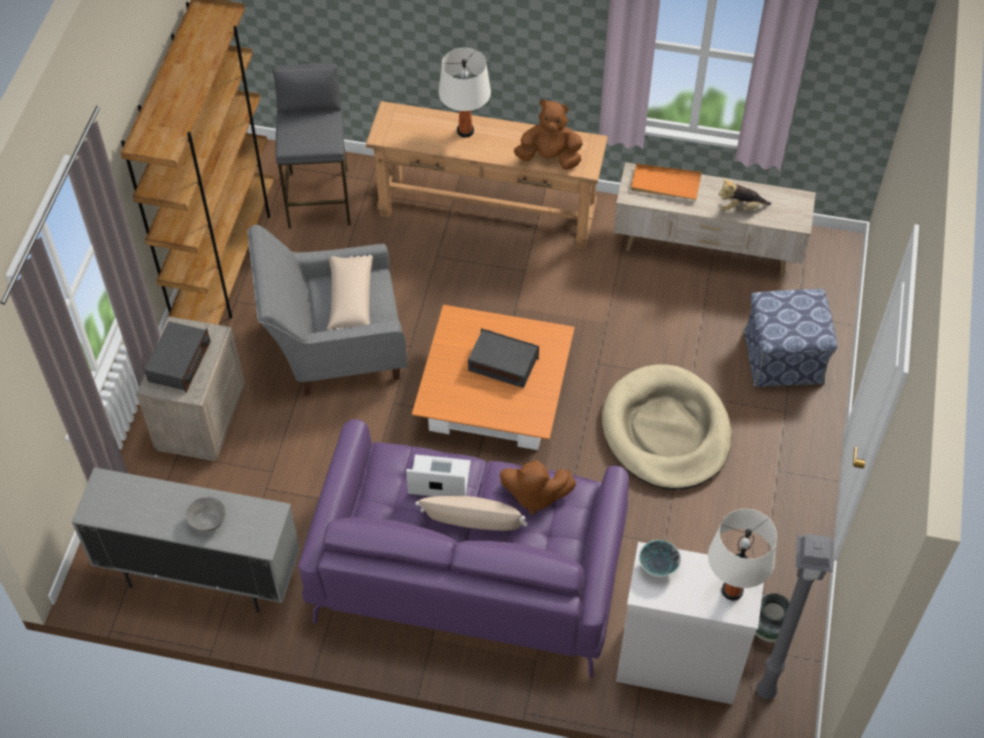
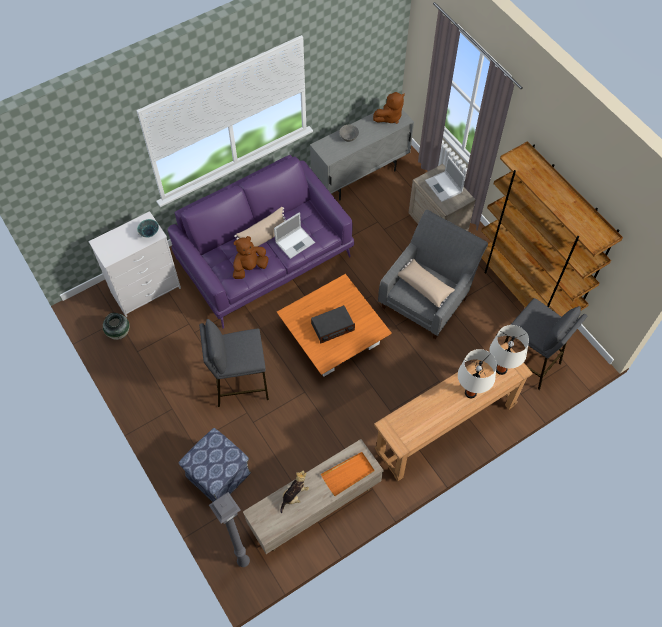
camera: 135 degrees right, 5 degrees up
radio [144,321,210,393] -> laptop [425,156,466,202]
brown plush toy [514,99,583,170] -> brown plush toy moved to [373,92,405,124]
beige dog bed [602,364,732,490] -> grey stool [199,319,269,407]
white table lamp [708,509,777,600] -> white table lamp moved to [490,325,529,375]
grey floor lamp [756,534,834,699] -> grey floor lamp moved to [209,492,250,567]

